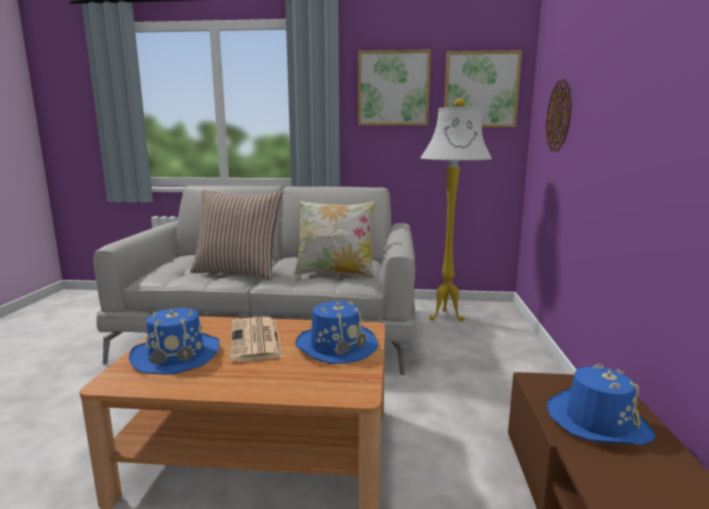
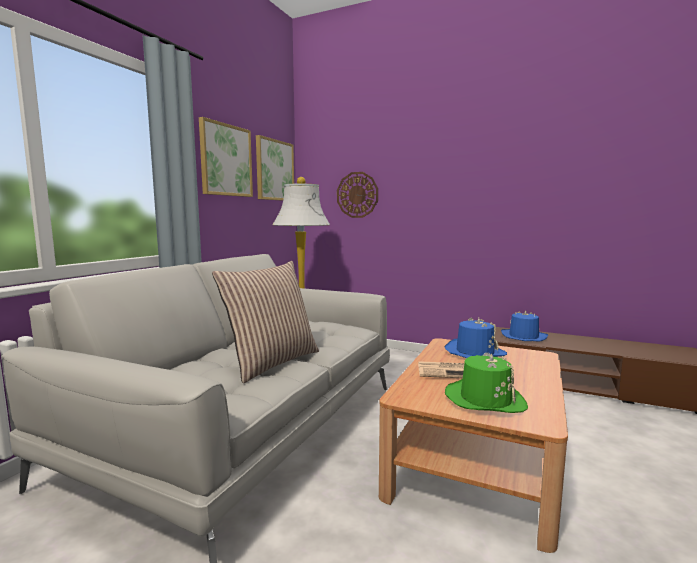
camera: 70 degrees left, 5 degrees down
blue hat [129,308,220,375] -> green hat [445,352,528,413]
pillow [294,200,376,278] -> none

